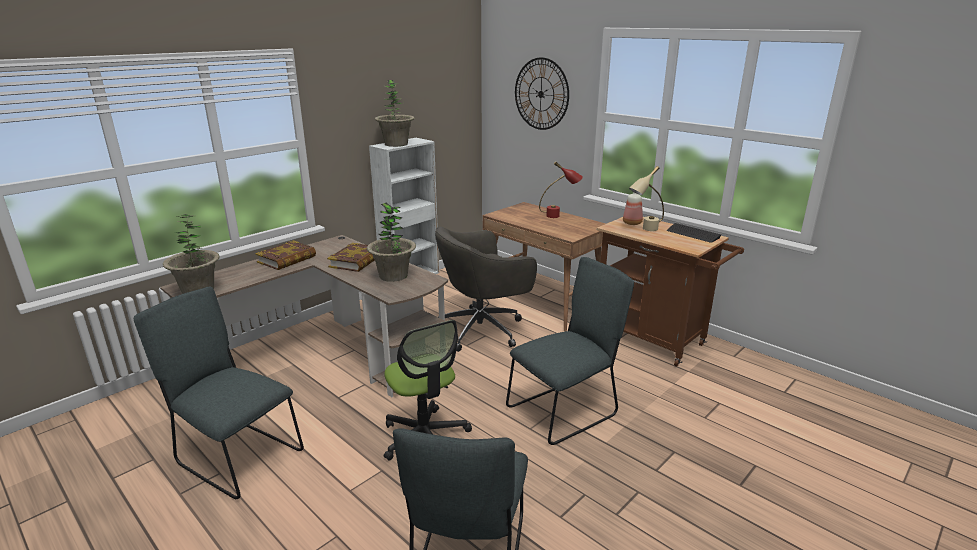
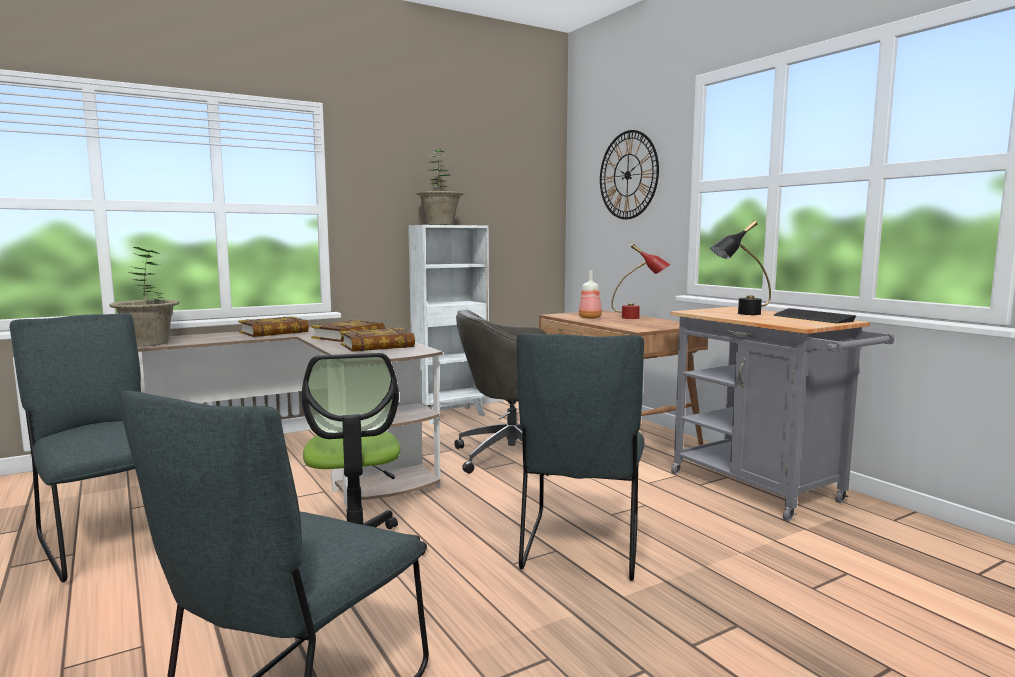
camera: 15 degrees right, 15 degrees down
potted plant [367,203,416,282] -> book [340,328,415,352]
grey chair [506,257,634,445] -> grey chair turned 120 degrees clockwise [517,333,644,581]
brown cart [597,217,744,366] -> grey cart [670,307,895,521]
bottle [623,192,643,225] -> bottle moved to [579,271,602,319]
beige table lamp [629,166,664,231] -> black table lamp [710,220,771,315]

